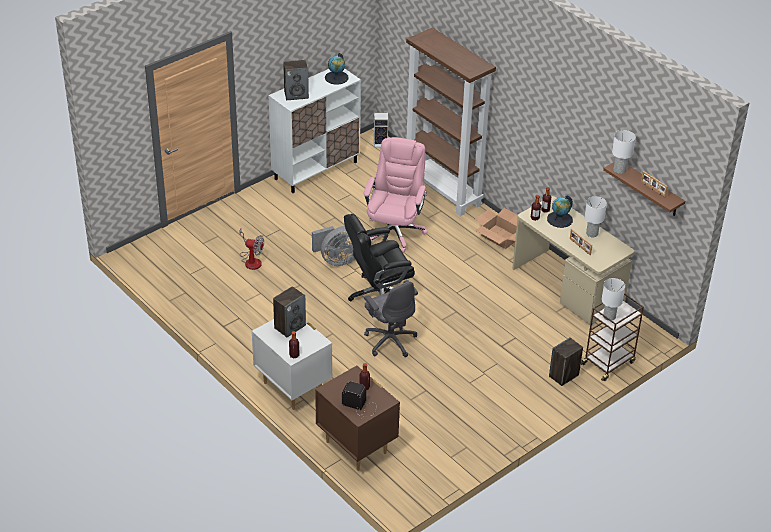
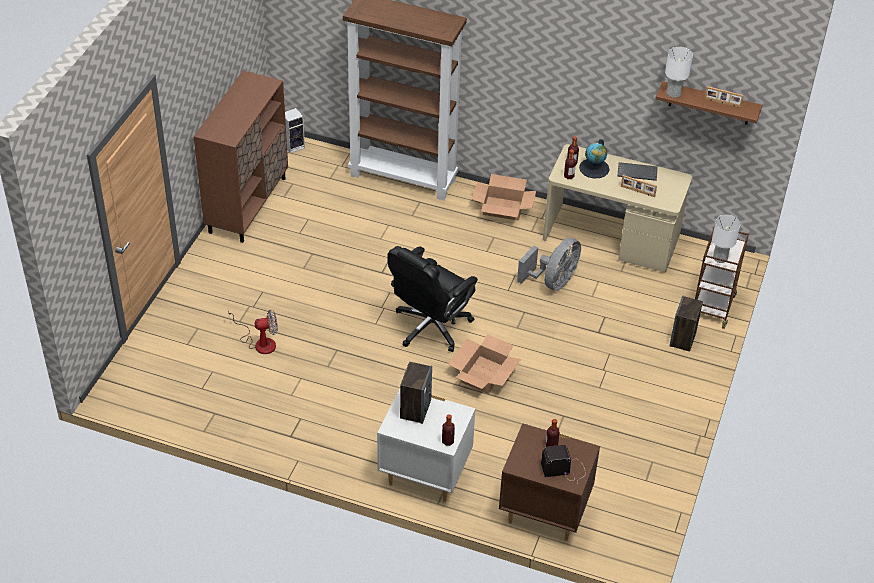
camera: 30 degrees left, 5 degrees up
white cabinet [268,68,361,193] -> brown cabinet [193,71,288,243]
speaker [283,60,309,100] -> none
grey fan [312,226,355,266] -> grey fan moved to [517,238,581,291]
globe [325,53,349,85] -> none
pink office chair [364,137,428,252] -> none
grey office chair [364,280,418,357] -> cardboard box [448,334,521,394]
white table lamp [585,196,607,237] -> keyboard [617,162,658,181]

